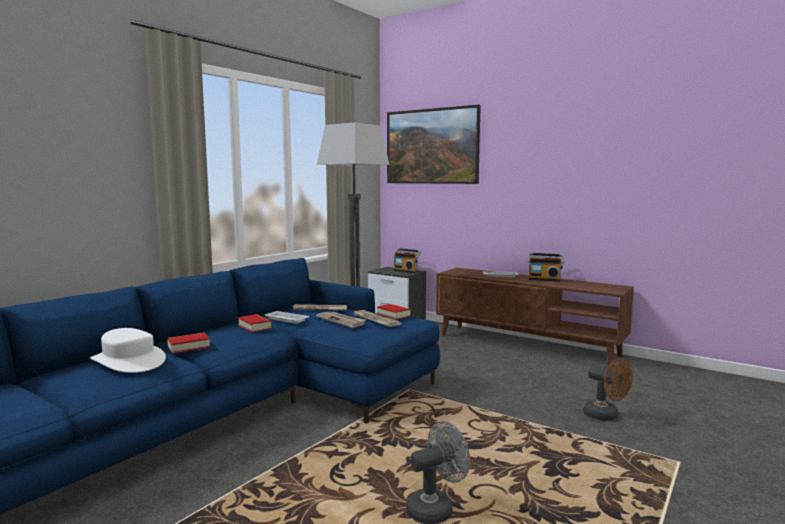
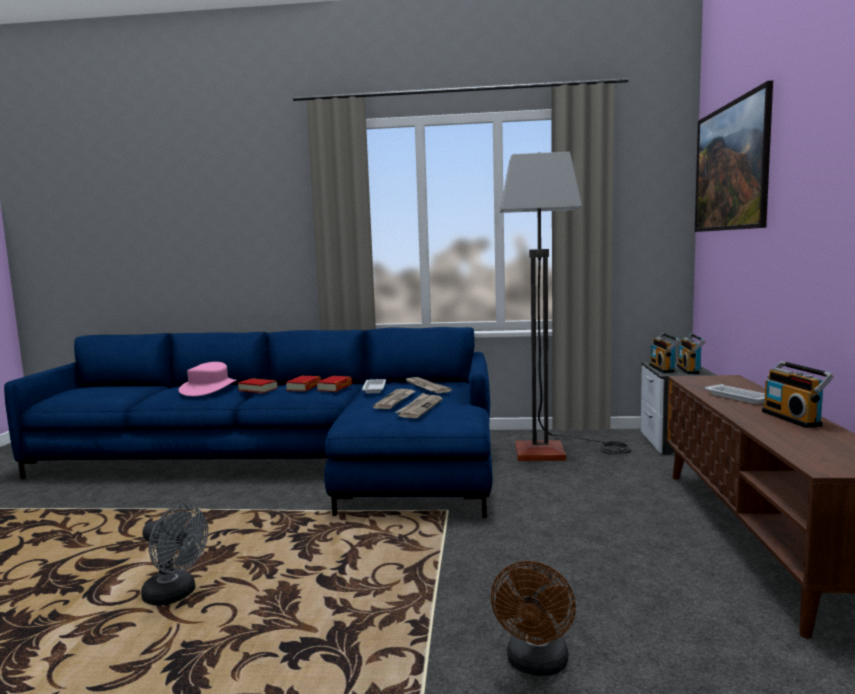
camera: 60 degrees right, 0 degrees up
white hat [90,328,166,373] -> pink hat [179,362,237,396]
book [377,304,411,320] -> book moved to [285,376,321,392]
none -> radio [649,333,680,373]

